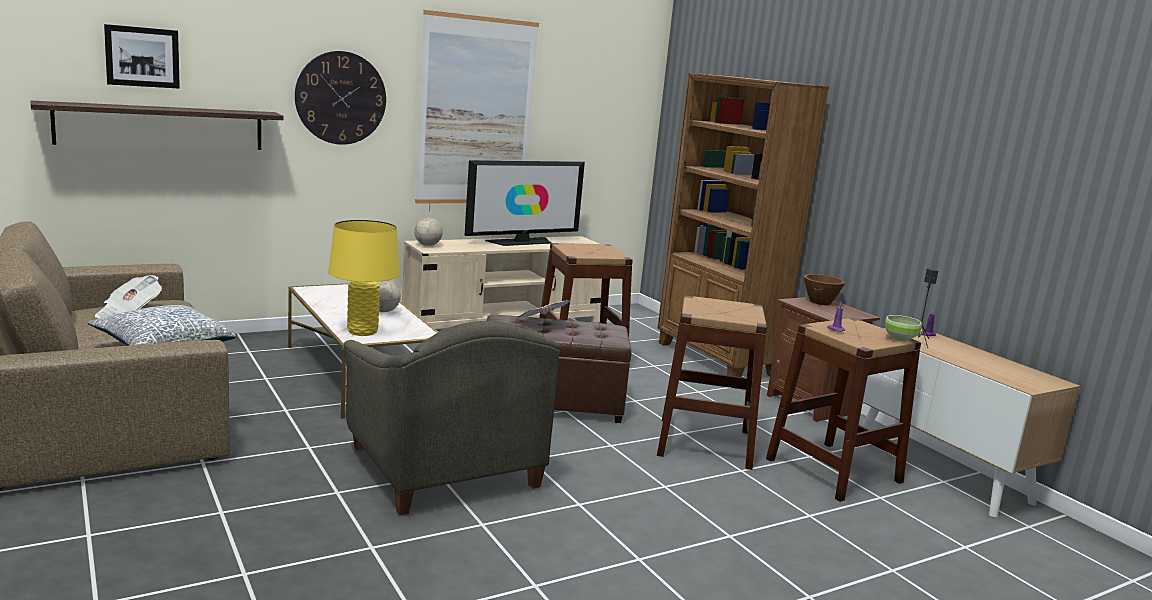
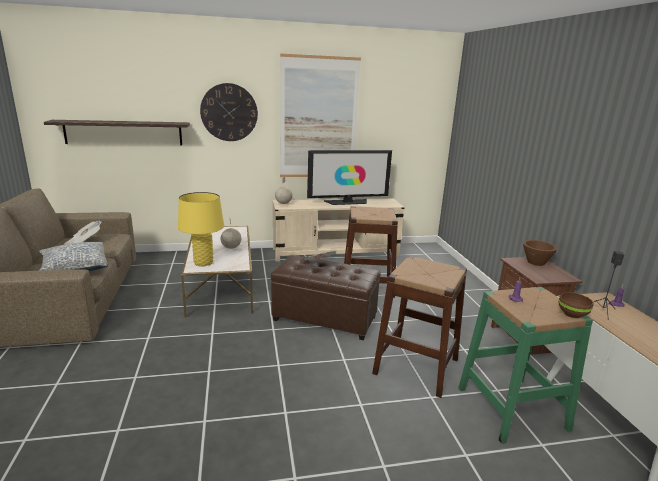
camera: 20 degrees right, 5 degrees up
picture [104,24,180,89] -> none
grey armchair [343,321,560,516] -> none
brown bookcase [657,73,829,377] -> none
brown stool [766,318,921,502] -> green stool [458,287,593,444]
green bowl [885,315,922,342] -> brown bowl [558,292,594,318]

